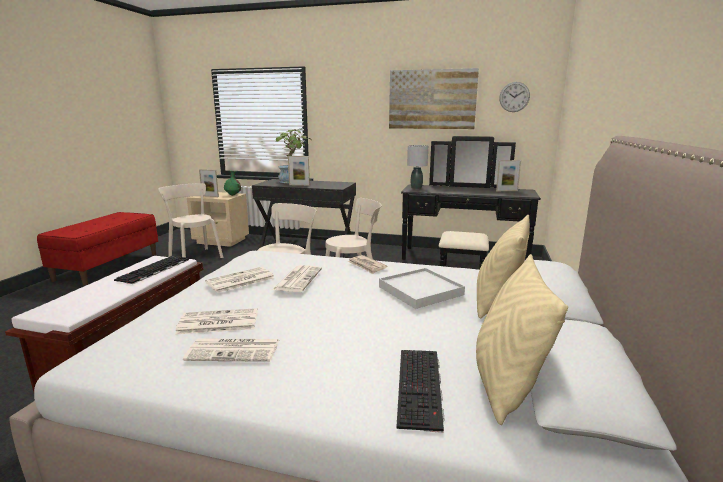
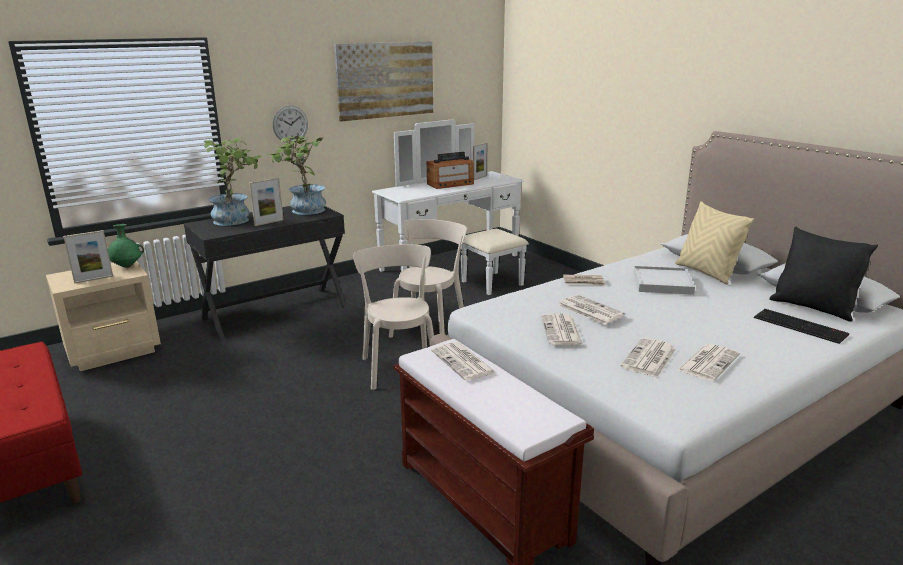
camera: 50 degrees left, 5 degrees up
keyboard [114,256,189,284] -> newspaper [431,342,497,381]
beige chair [159,183,223,258] -> none
black dresser [401,136,541,270] -> white dresser [372,120,529,295]
grey table lamp [407,145,428,189] -> none
beige pillow [476,254,568,425] -> black pillow [769,227,878,322]
wall clock [499,82,530,112] -> wall clock moved to [272,105,308,143]
none -> potted plant [266,136,326,215]
none -> radio [427,152,474,189]

